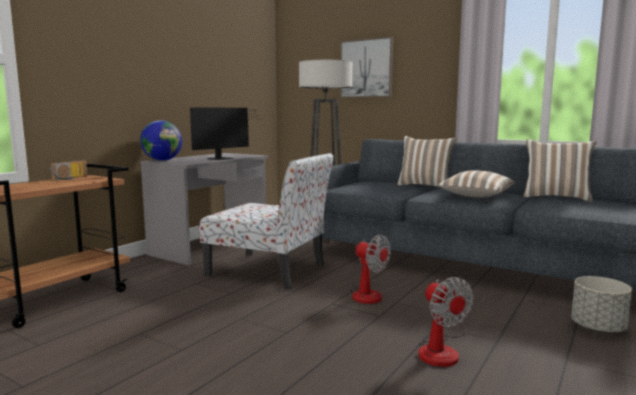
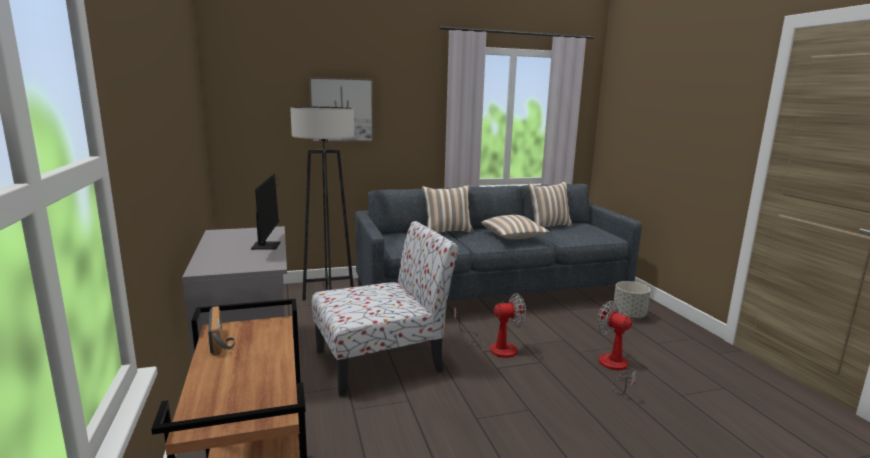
camera: 50 degrees left, 5 degrees up
globe [140,120,182,161] -> none
fan [418,277,473,367] -> fan turned 150 degrees counterclockwise [596,301,636,395]

